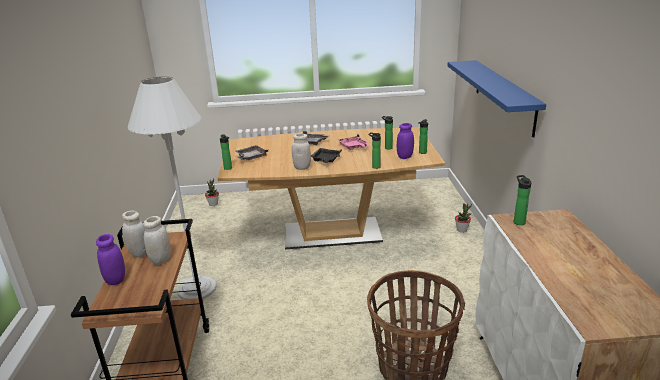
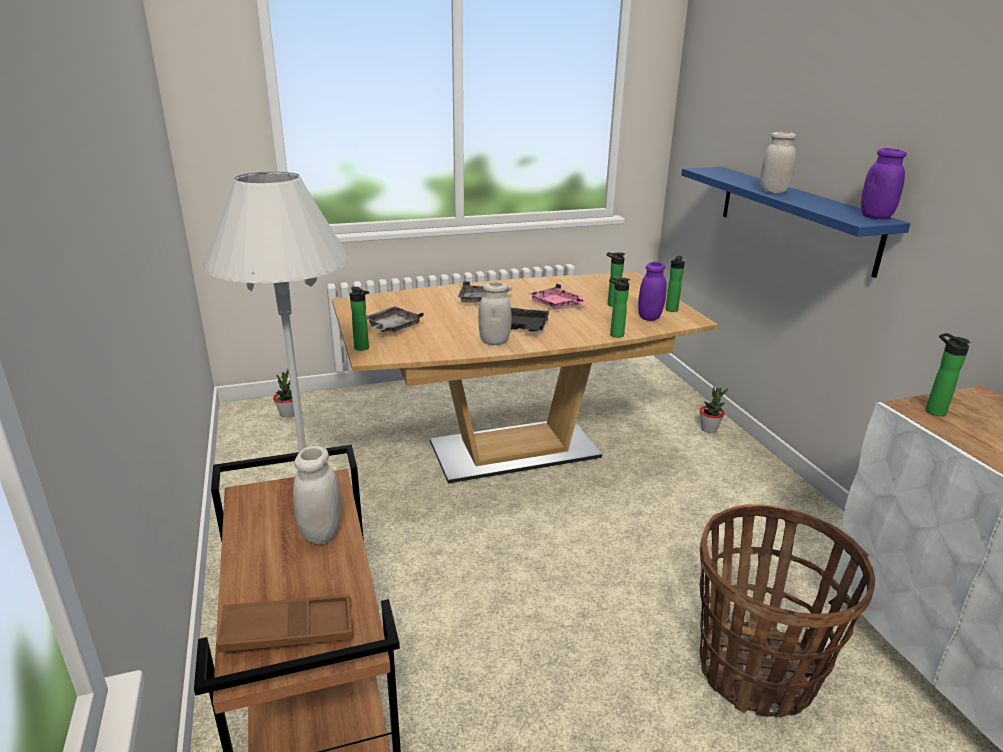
camera: 15 degrees left, 0 degrees up
purple jar [96,234,125,285] -> purple jar moved to [861,148,907,219]
white jar [122,211,146,257] -> white jar moved to [760,132,796,194]
none -> brown tray [218,595,353,652]

